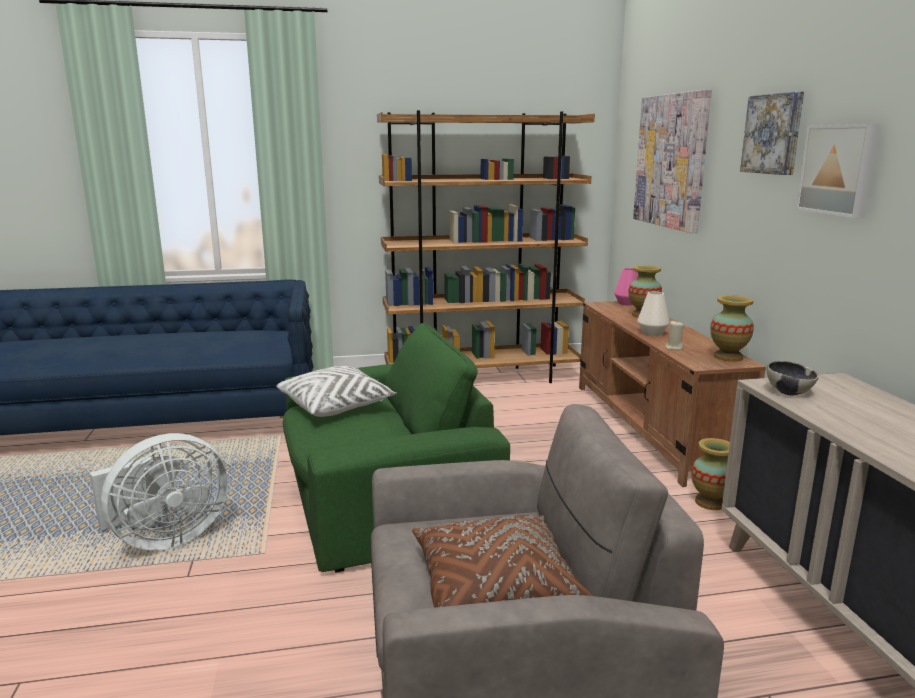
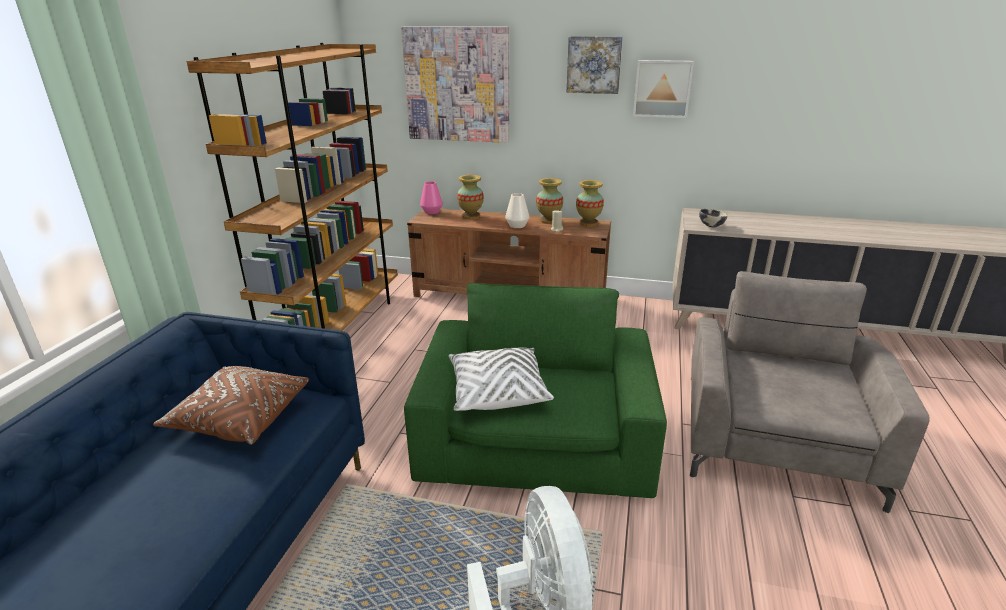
camera: 65 degrees left, 10 degrees up
brown pillow [412,515,593,608] -> brown pillow moved to [153,366,309,445]
vase [691,438,730,510] -> vase moved to [536,178,563,224]

